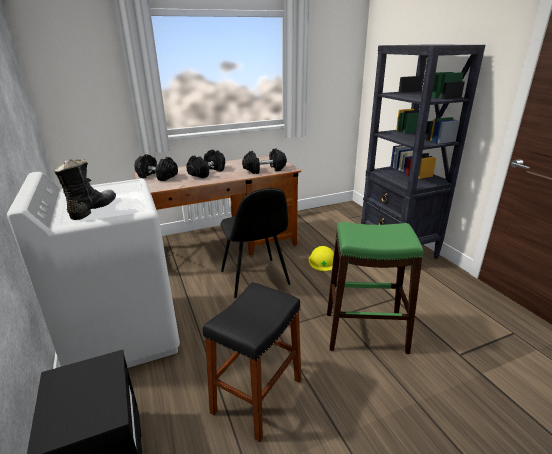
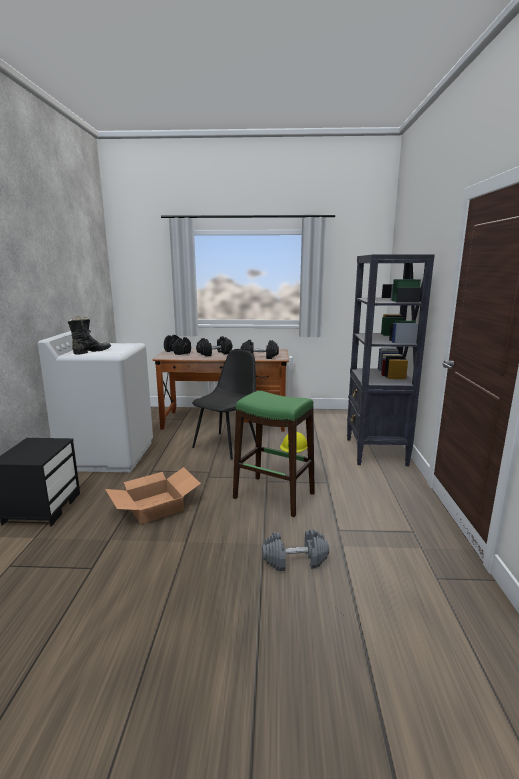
camera: 25 degrees right, 10 degrees down
black stool [203,282,301,442] -> cardboard box [105,467,201,524]
black chair [220,188,290,298] -> black chair turned 150 degrees counterclockwise [192,349,256,460]
none -> grey dumbbell [262,530,329,571]

